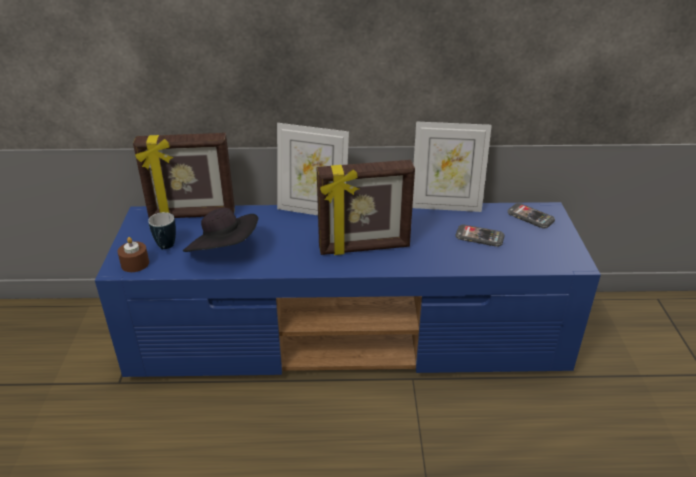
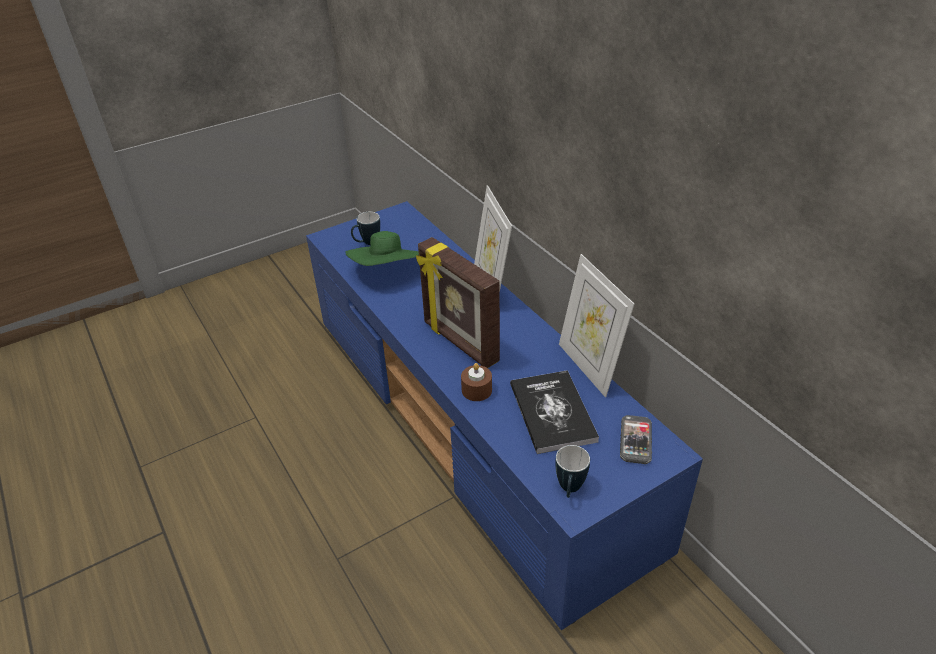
camera: 60 degrees right, 5 degrees up
brown candle [117,237,149,272] -> brown candle moved to [461,363,492,401]
picture frame [133,133,235,218] -> none
black hat [183,208,258,252] -> green hat [345,231,419,266]
phone [455,225,504,247] -> book [510,370,599,454]
none -> mug [555,445,590,498]

